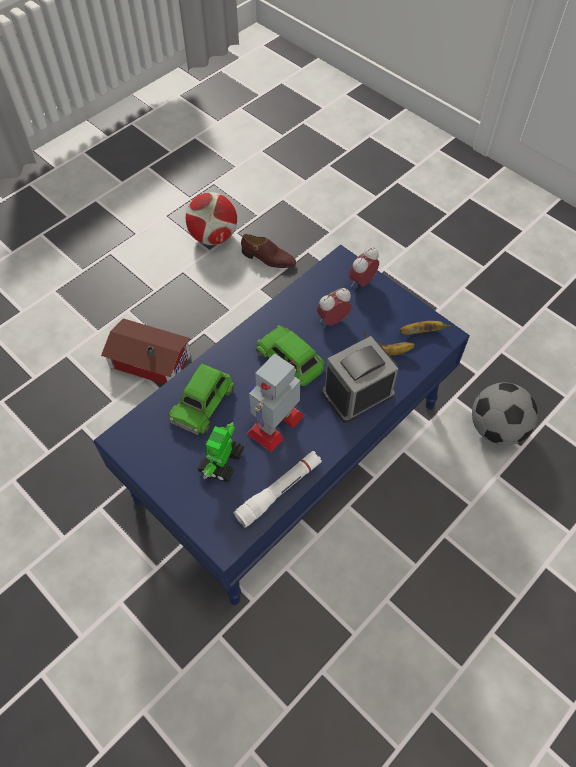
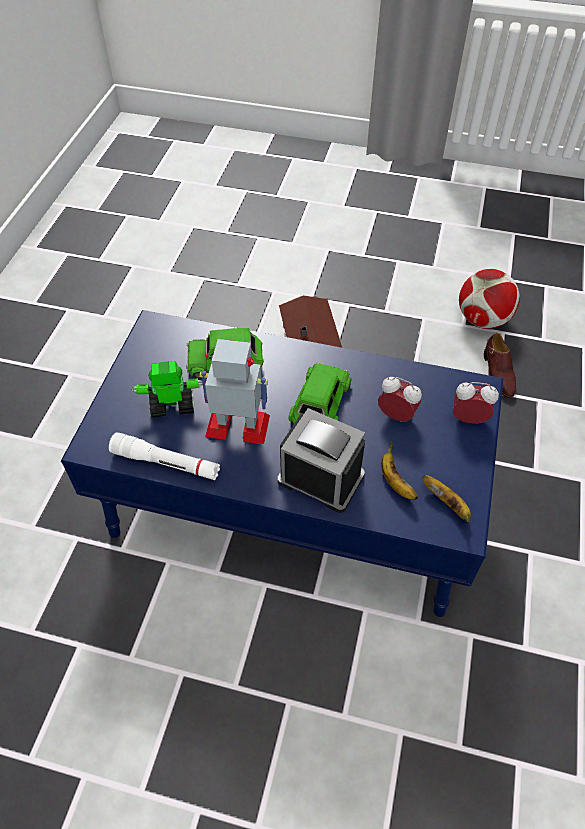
camera: 60 degrees right, 5 degrees down
football [472,382,538,446] -> none

